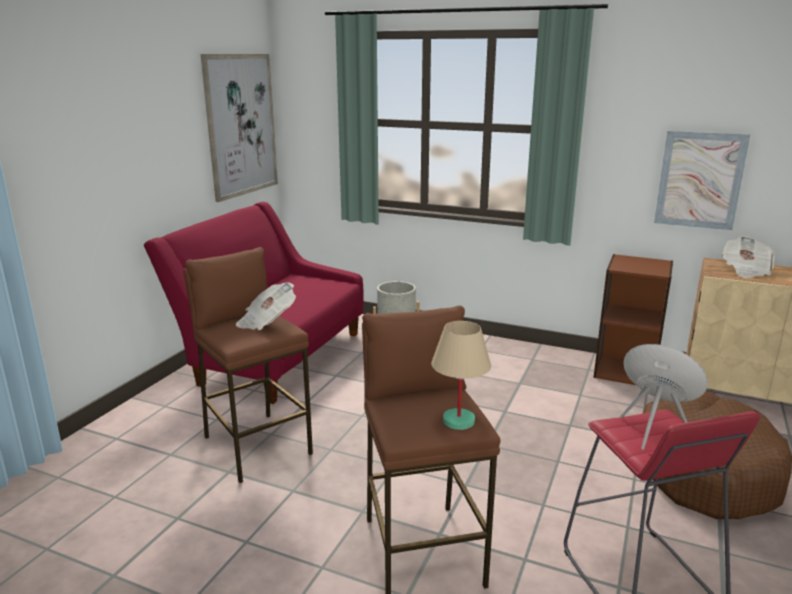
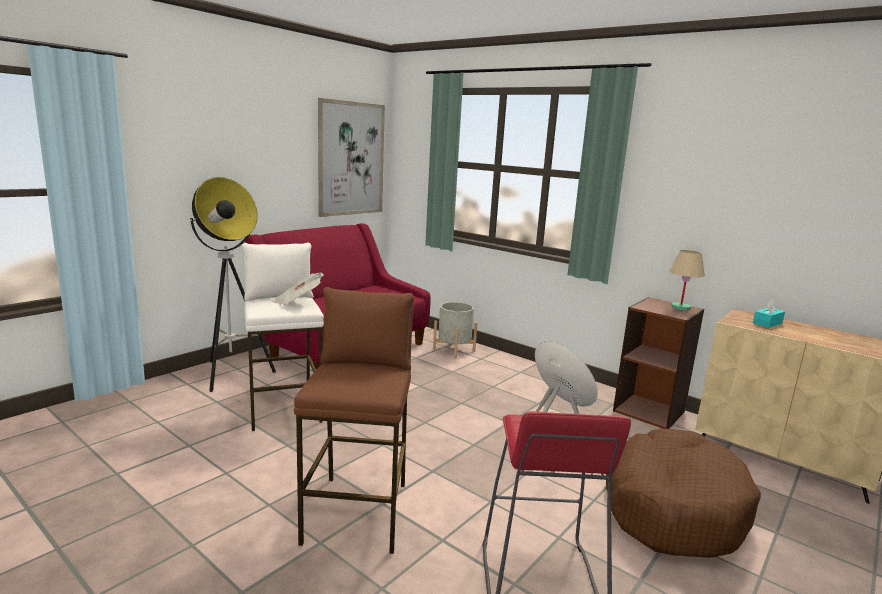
camera: 15 degrees right, 5 degrees down
brown stool [183,247,313,483] -> white stool [242,243,324,431]
beige table lamp [431,321,491,430] -> beige table lamp moved to [670,250,705,310]
picture [654,131,750,230] -> none
newspaper [722,236,775,278] -> turquoise tissue box [753,299,785,328]
none -> floor lamp [190,177,276,392]

